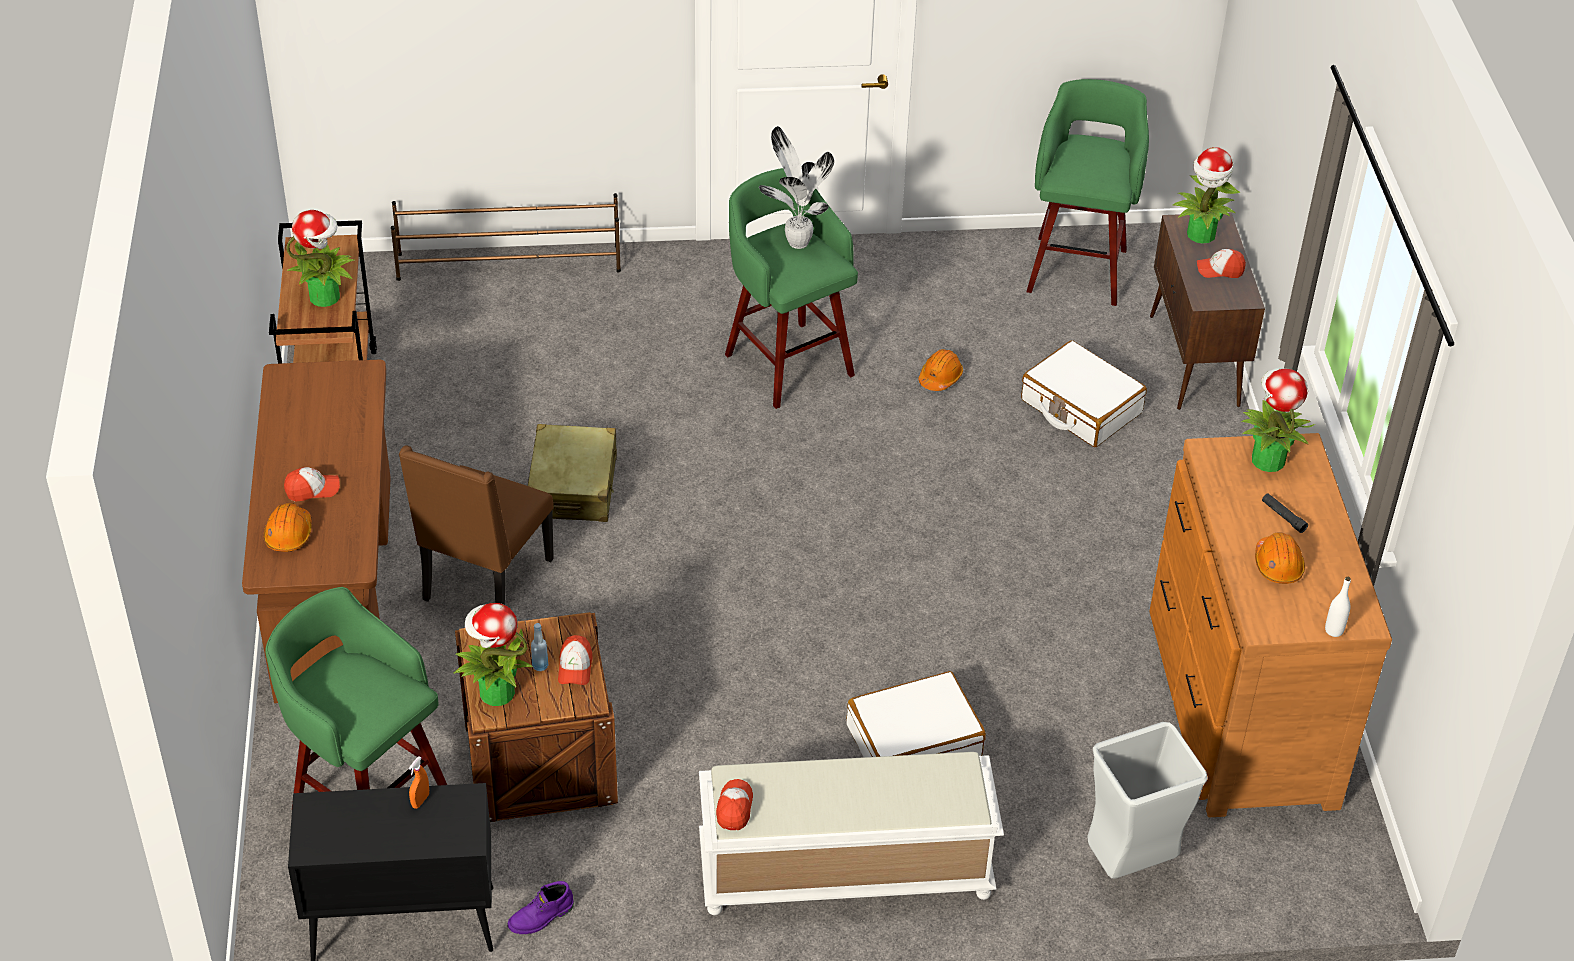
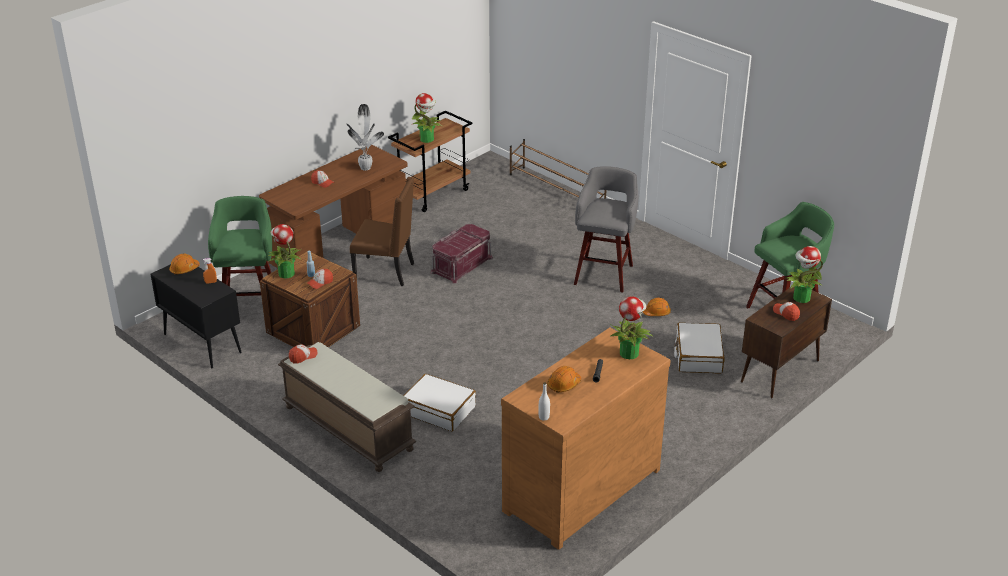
camera: 50 degrees right, 10 degrees down
orange hard hat [263,503,312,552] -> orange hard hat moved to [169,254,200,275]
brown chair [399,445,554,605] -> brown chair turned 150 degrees counterclockwise [350,177,414,286]
purple boot [508,881,574,934] -> none
beige suitcase [528,424,617,522] -> red storage box [431,224,493,283]
white bench [699,752,1004,915] -> brown bench [278,342,416,472]
green stool [725,168,858,409] -> grey stool [574,166,638,292]
potted plant [759,126,834,249] -> potted plant moved to [347,104,384,171]
grey trash can [1087,722,1208,879] -> none

